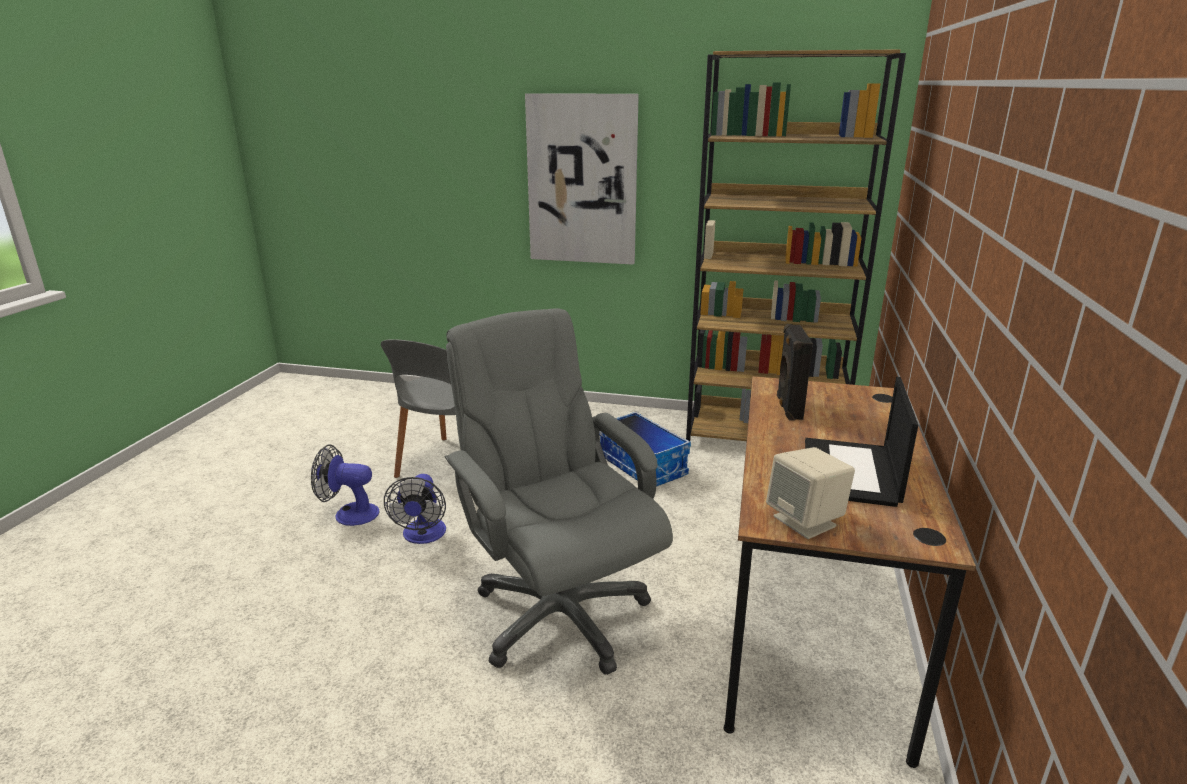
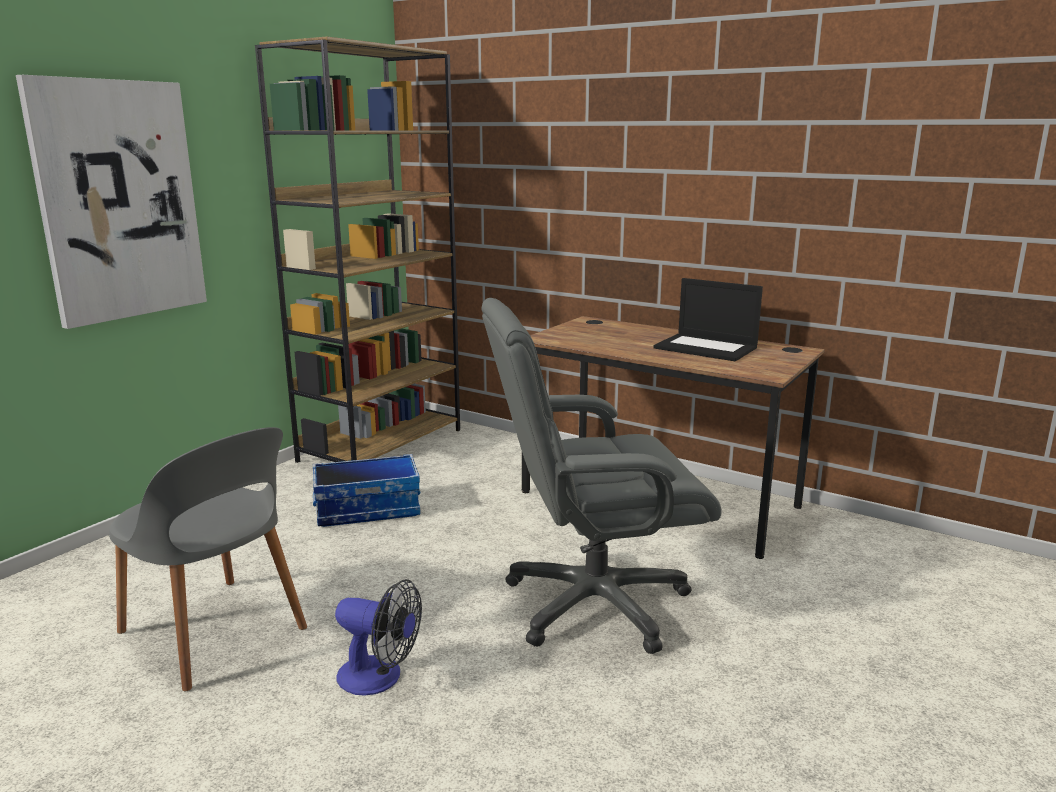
camera: 70 degrees left, 5 degrees down
fan [311,444,380,526] -> none
beige speaker [766,447,855,539] -> none
black speaker [777,324,813,421] -> none

